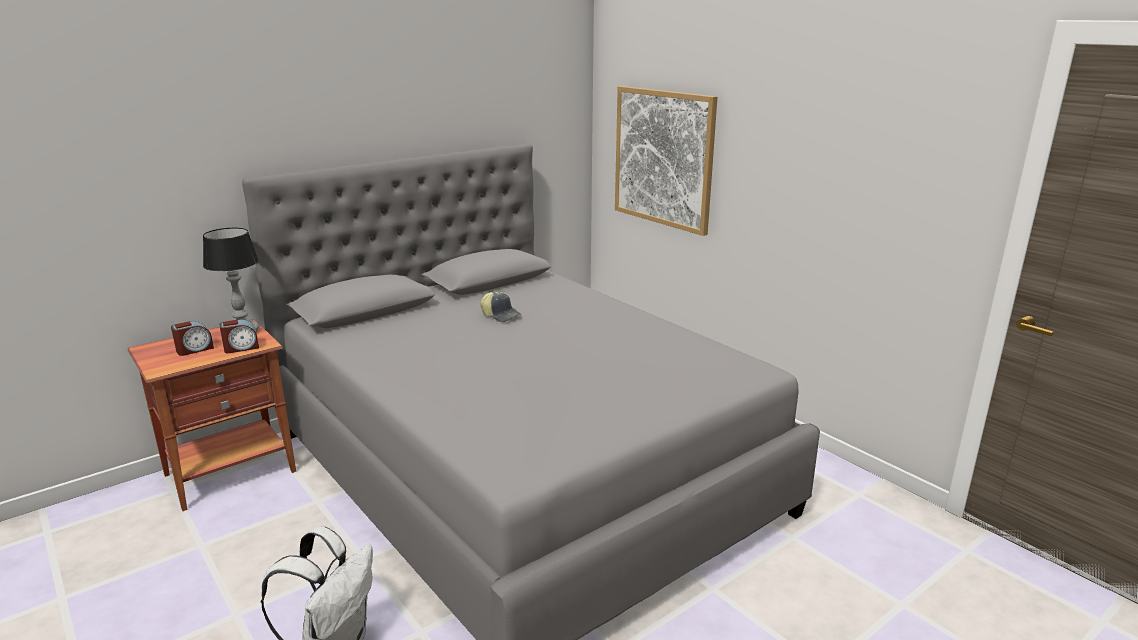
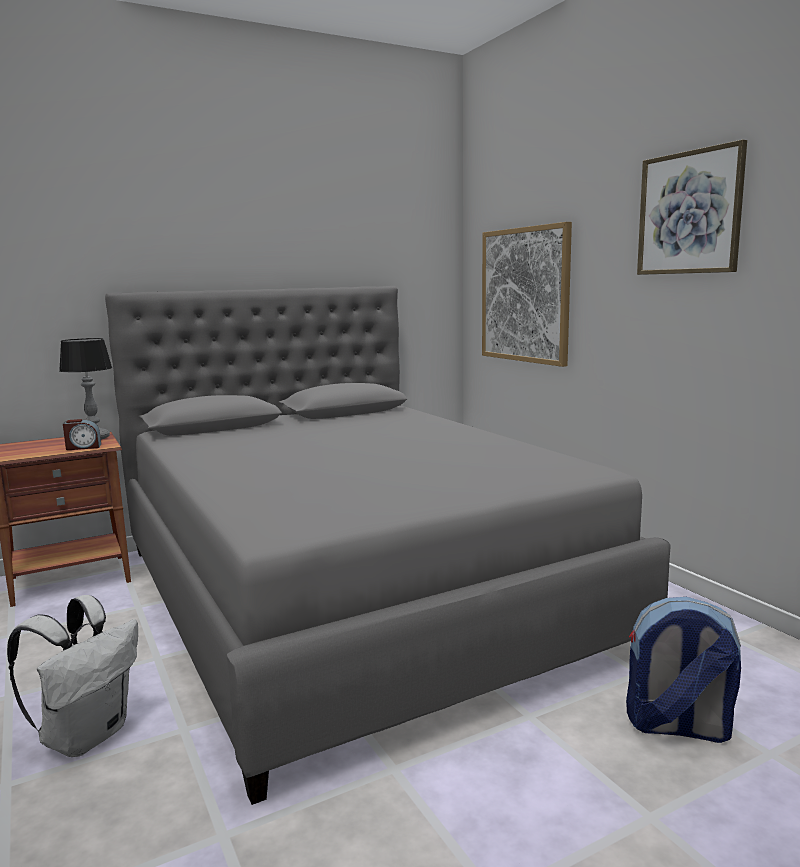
camera: 10 degrees right, 10 degrees down
alarm clock [171,321,214,356] -> none
cap [480,292,521,322] -> none
none -> backpack [626,597,741,743]
none -> picture [637,140,747,275]

